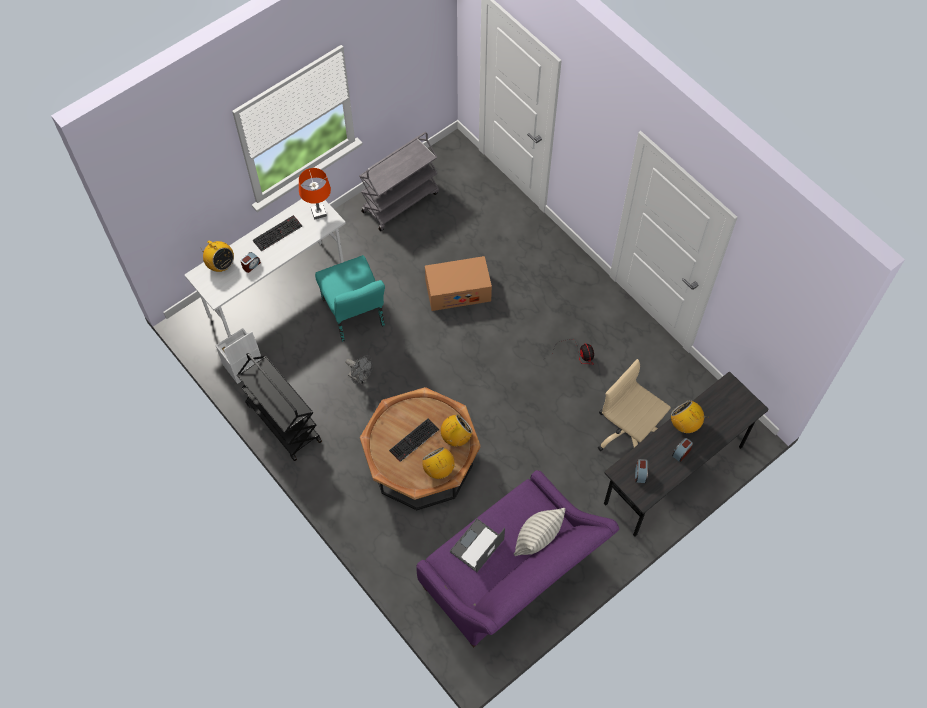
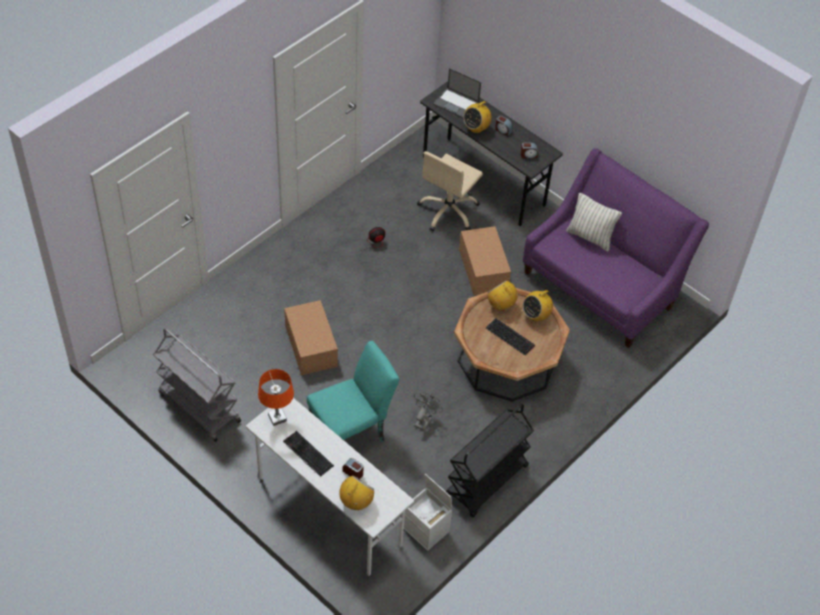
camera: 100 degrees left, 10 degrees down
laptop [450,518,505,572] -> laptop moved to [433,68,481,119]
none -> cardboard box [459,226,511,295]

